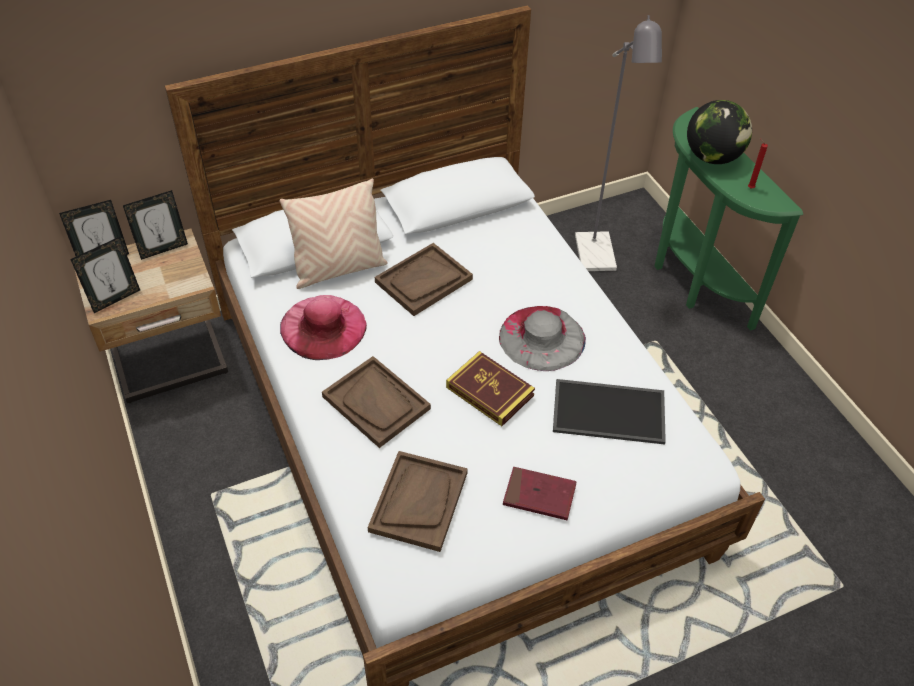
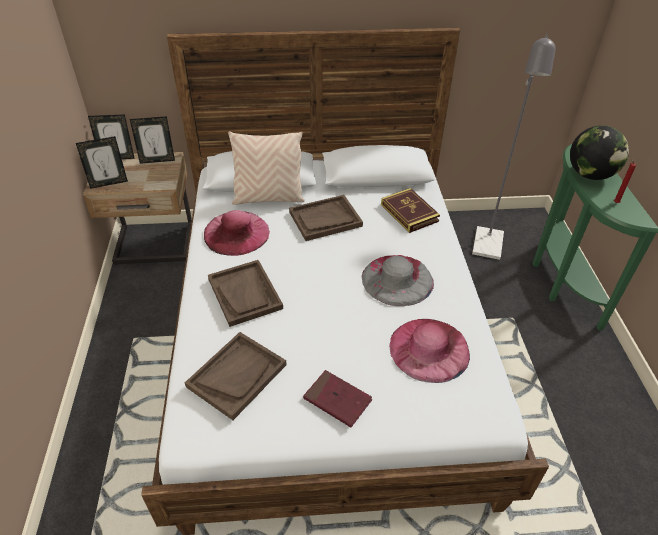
camera: 20 degrees right, 5 degrees down
book [446,351,535,426] -> book moved to [381,188,440,233]
tray [553,379,666,444] -> pink hat [389,319,470,383]

